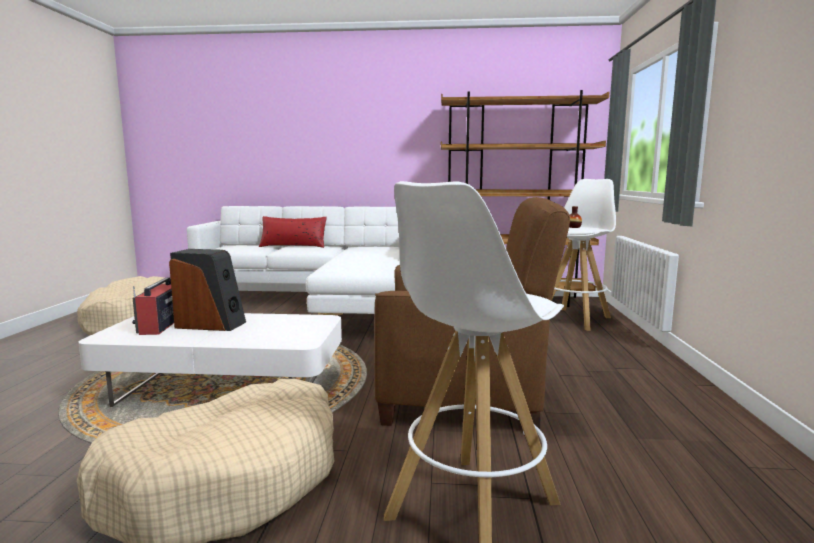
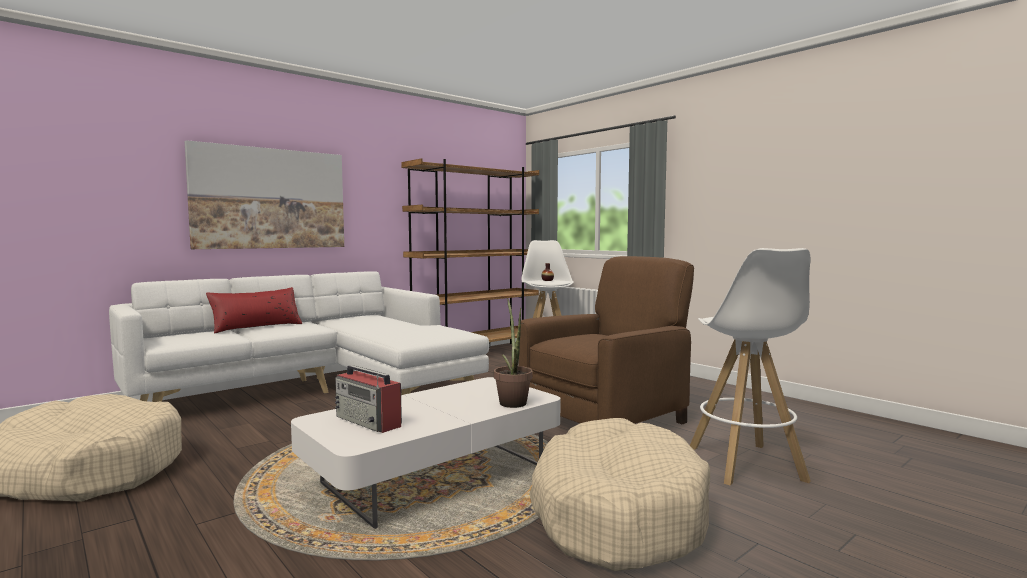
camera: 45 degrees left, 5 degrees down
speaker [169,249,246,331] -> none
none -> picture [185,140,344,249]
none -> potted plant [494,298,533,408]

